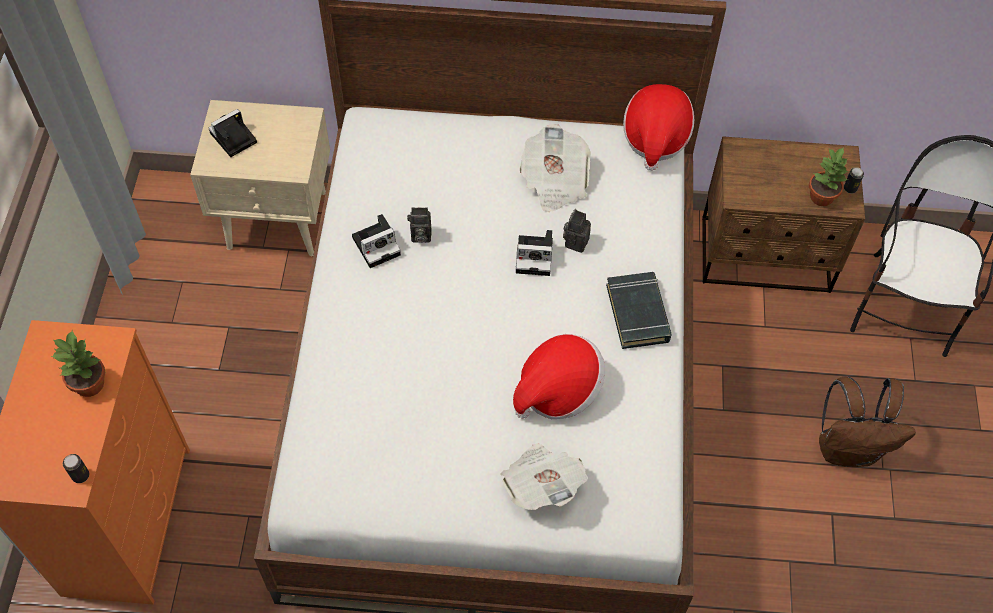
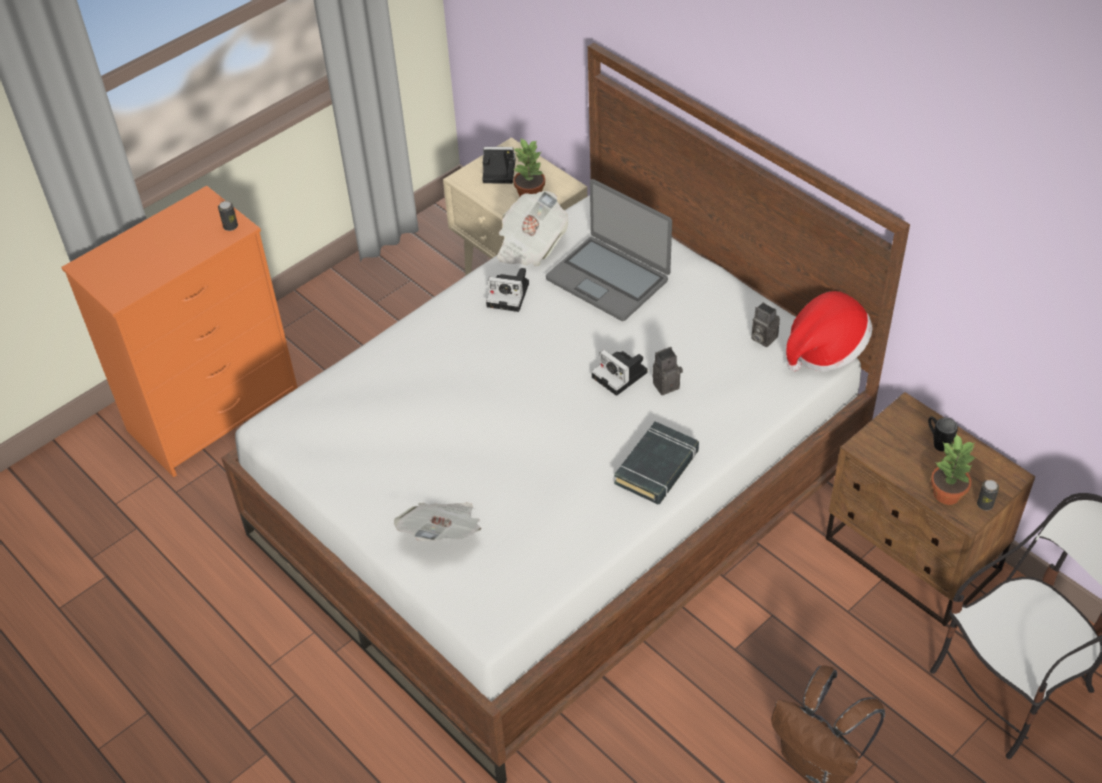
camera: 45 degrees right, 10 degrees down
potted plant [51,331,105,397] -> potted plant moved to [513,139,545,196]
can [63,454,89,483] -> can moved to [218,201,238,231]
camera [407,207,431,243] -> camera moved to [751,302,780,347]
hat [513,334,605,419] -> none
newspaper [519,124,591,212] -> newspaper moved to [497,191,568,266]
none -> laptop [546,179,672,321]
none -> black mug [928,416,958,451]

